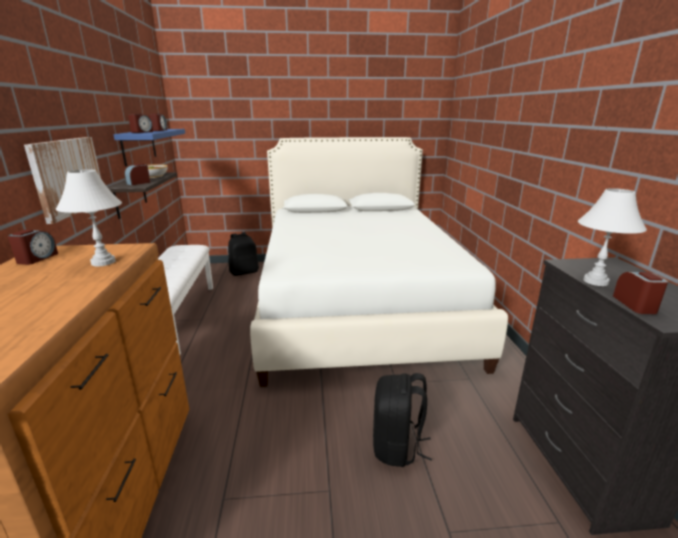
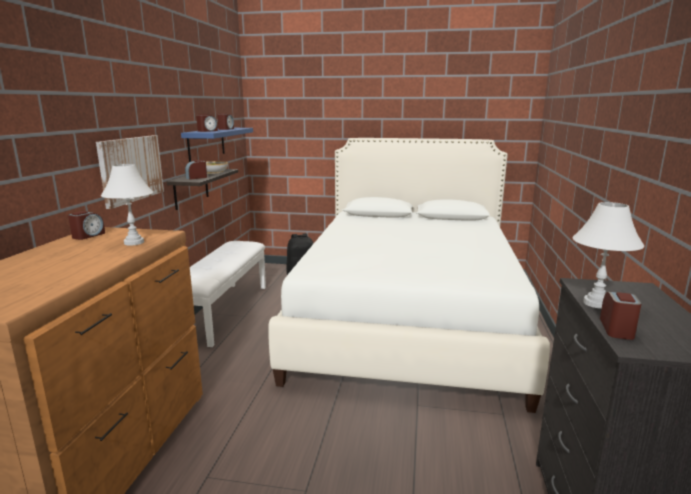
camera: 15 degrees right, 5 degrees down
black backpack [373,373,432,467] -> none

